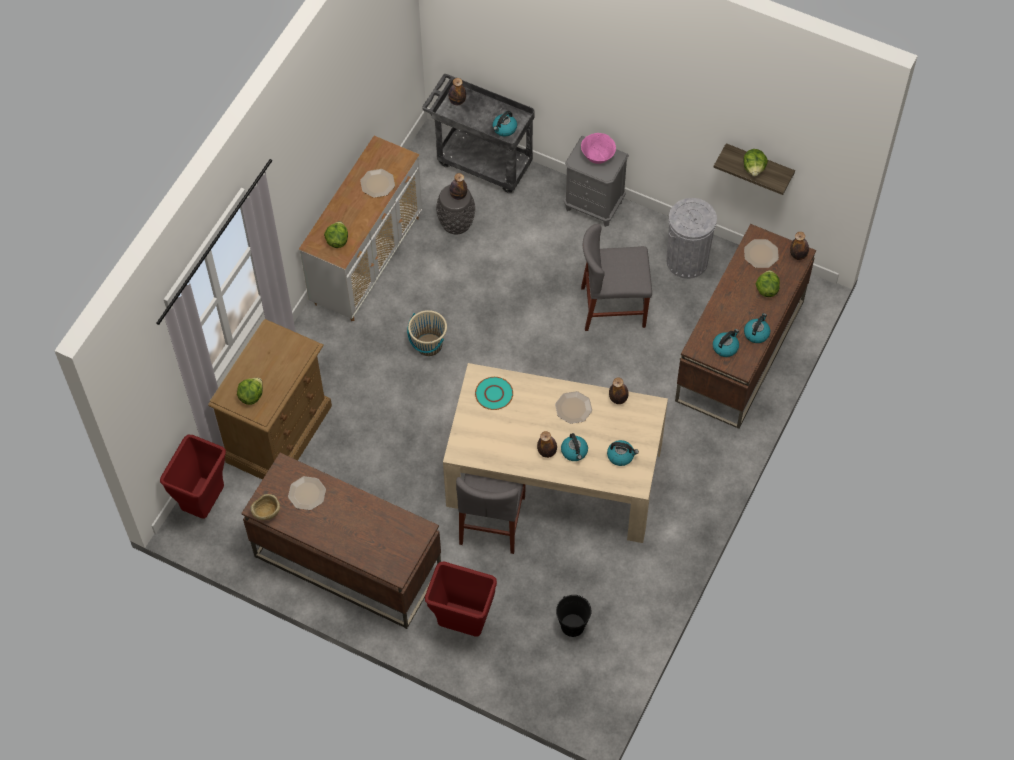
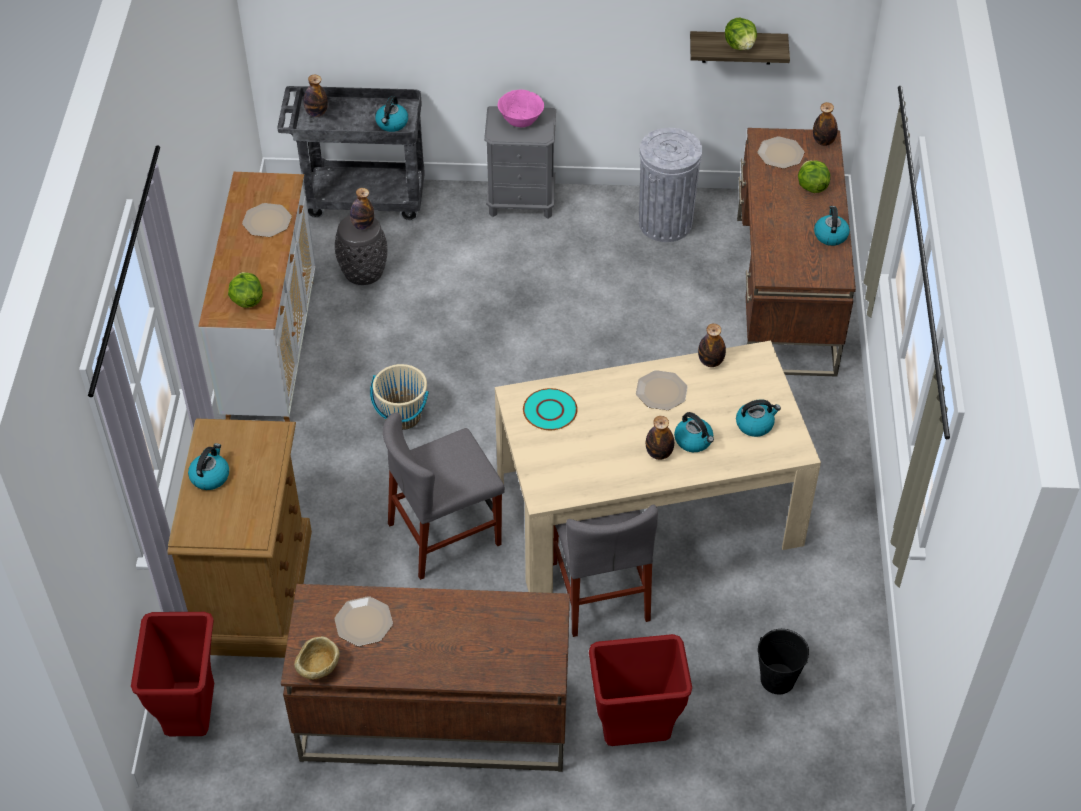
camera: 25 degrees left, 10 degrees down
lettuce [237,378,263,405] -> none
grey chair [581,224,652,331] -> grey chair moved to [383,412,505,580]
kettle [713,329,739,357] -> kettle moved to [188,443,229,490]

